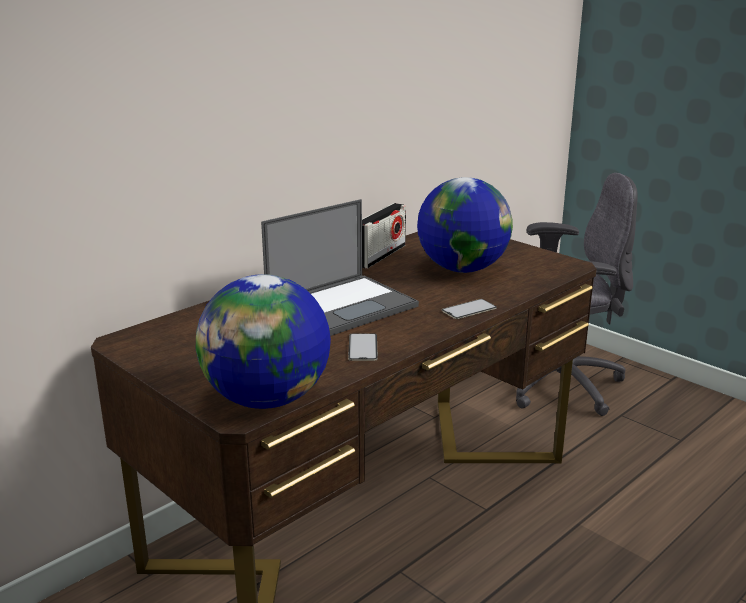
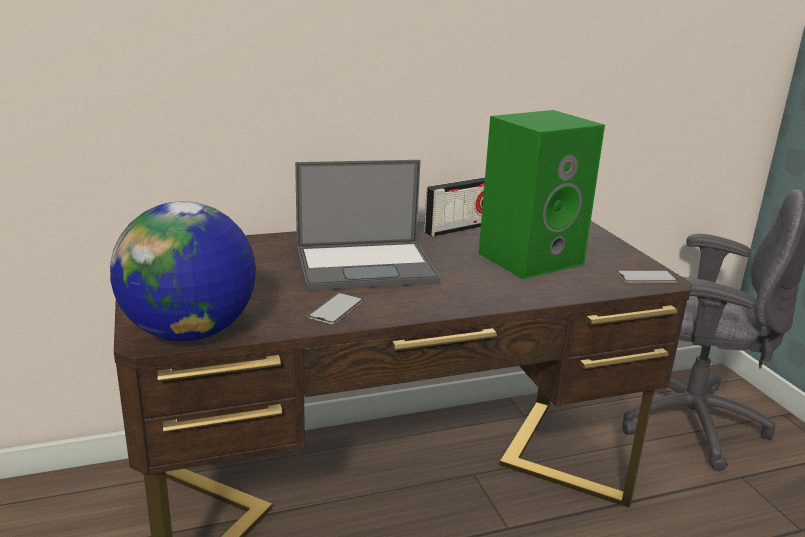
camera: 25 degrees right, 0 degrees up
globe [417,177,513,273] -> green speaker [478,110,605,279]
phone [442,299,497,319] -> phone moved to [616,270,678,283]

